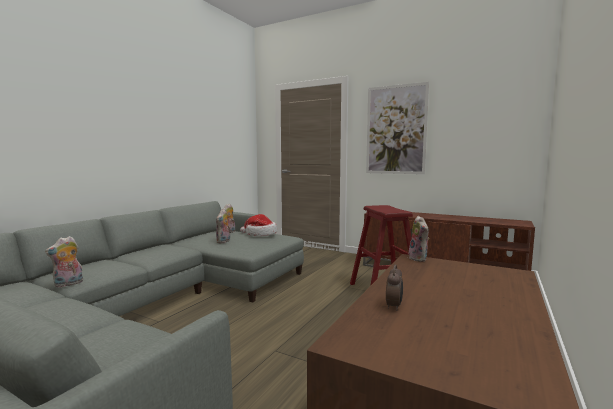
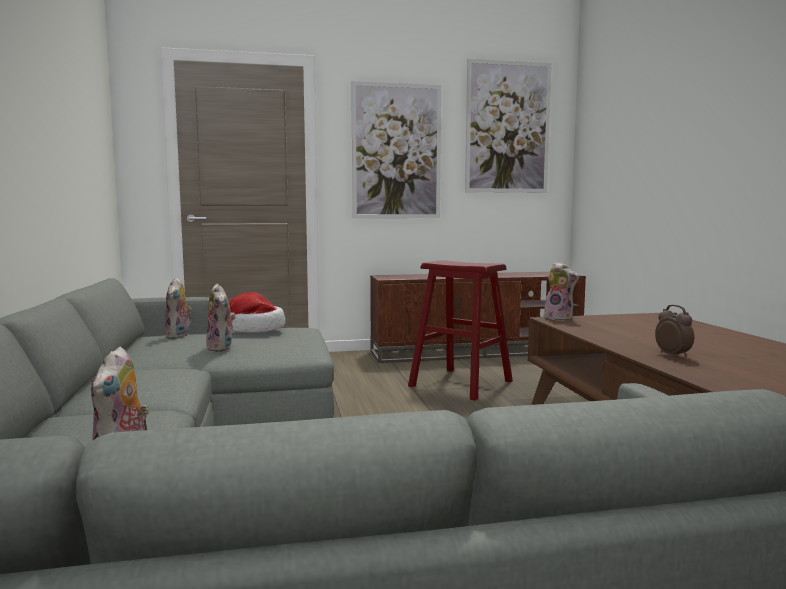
camera: 40 degrees left, 0 degrees up
none -> picture [465,59,552,193]

